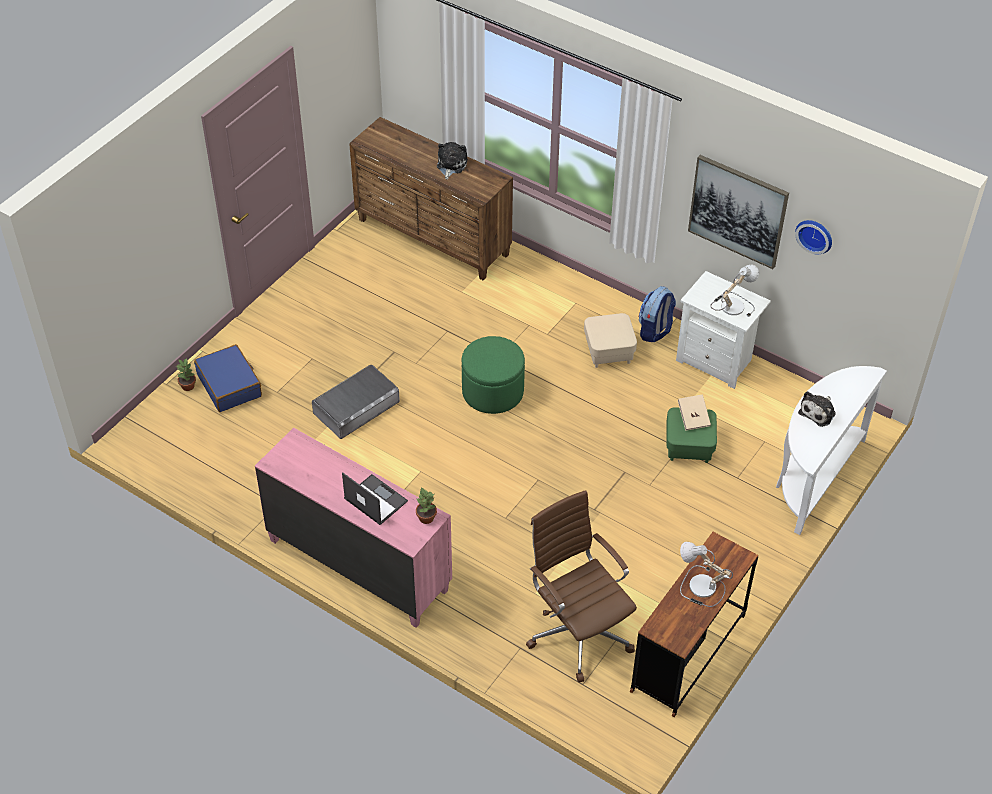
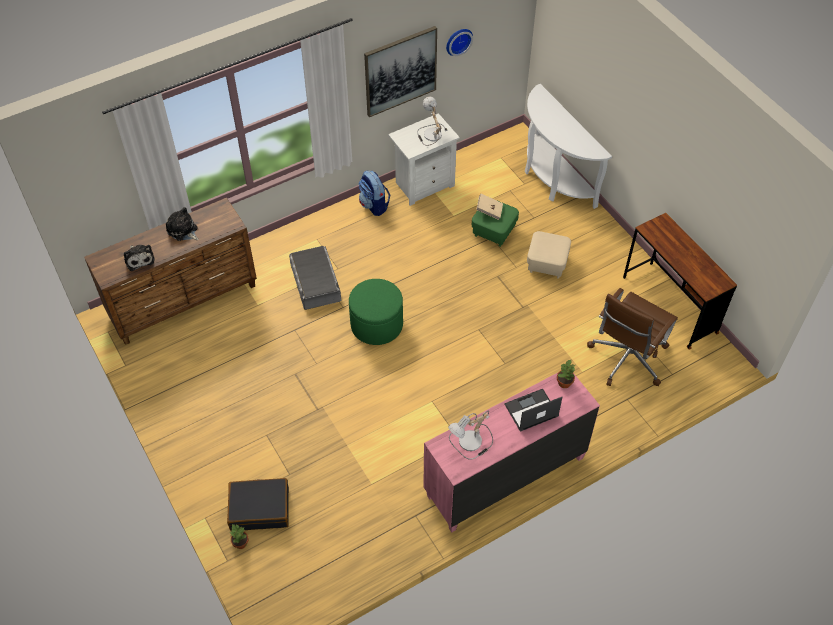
camera: 65 degrees left, 5 degrees up
blue suitcase [194,344,262,412] -> black suitcase [227,478,289,531]
grey storage box [312,365,400,439] -> grey storage box moved to [289,246,341,310]
brown office chair [526,490,637,683] -> brown office chair turned 45 degrees counterclockwise [587,288,678,386]
beige ottoman [584,313,637,368] -> beige ottoman moved to [527,231,571,278]
table lamp [680,542,733,607] -> table lamp moved to [448,411,493,460]
plush toy [798,391,836,427] -> plush toy moved to [124,245,155,271]

